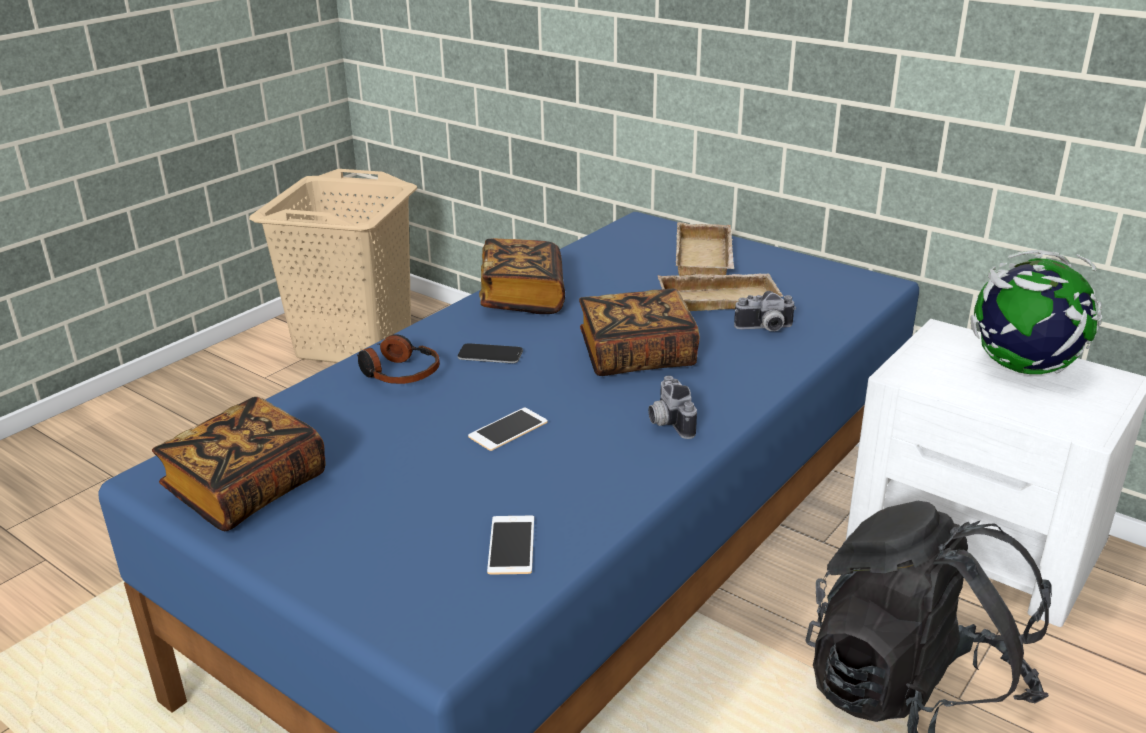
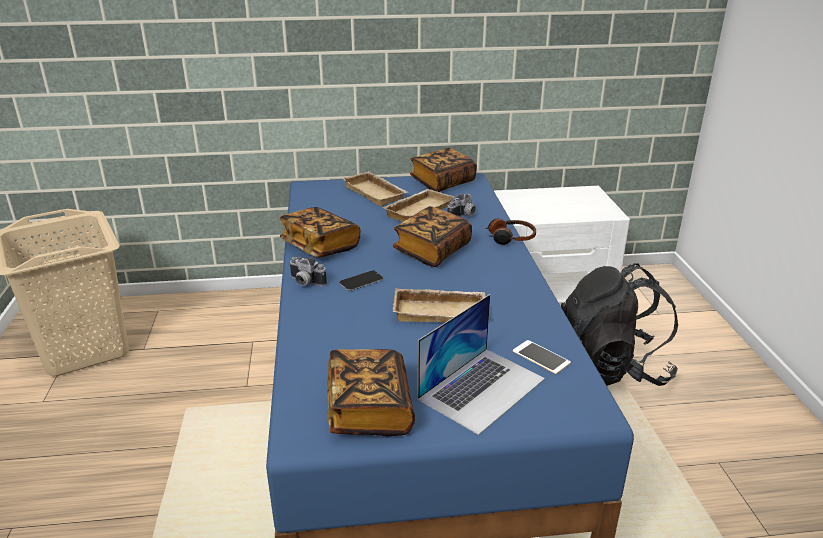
camera: 45 degrees left, 0 degrees up
headphones [357,334,440,384] -> headphones moved to [485,218,536,245]
phone [468,407,548,451] -> beige tray [393,288,485,322]
camera [648,376,697,439] -> camera moved to [289,257,327,286]
globe [971,250,1102,374] -> none
none -> book [410,148,477,192]
none -> laptop [418,294,545,435]

